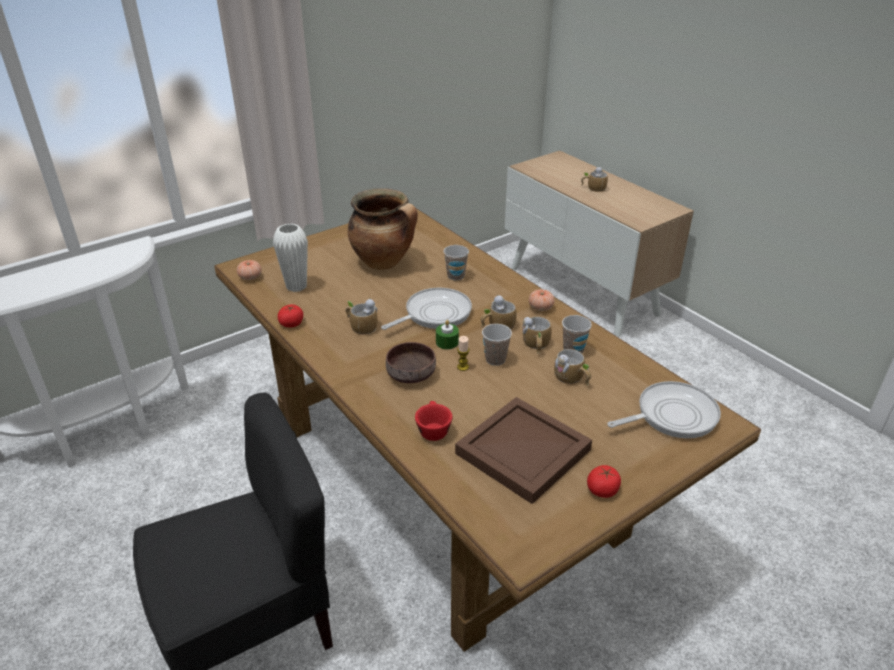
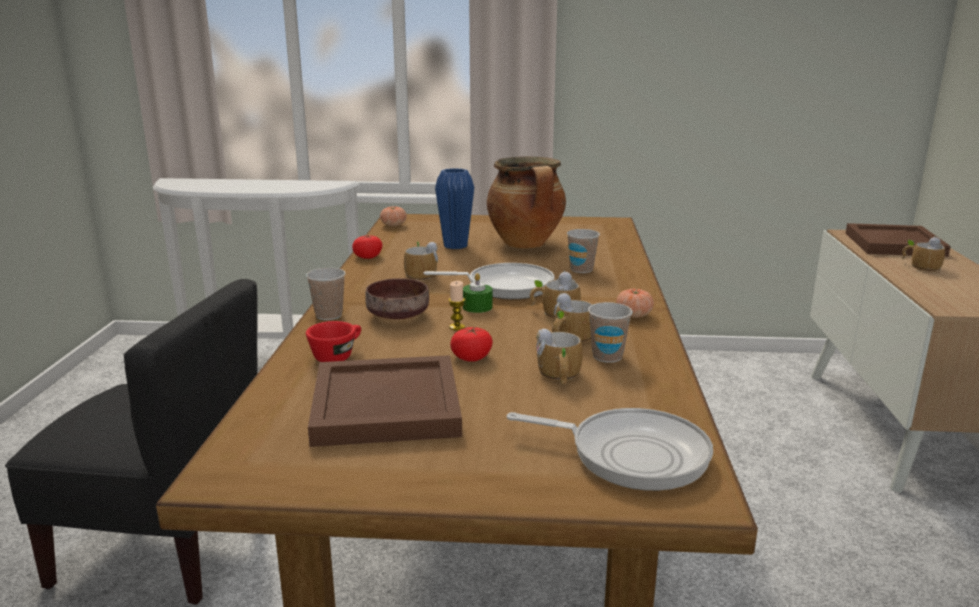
camera: 40 degrees right, 15 degrees down
white vase [273,223,308,292] -> none
cup [482,324,512,366] -> cup moved to [306,268,346,320]
tomato [587,465,621,498] -> tomato moved to [450,327,493,362]
none -> blue vase [435,168,474,249]
none -> brown tray [846,223,951,257]

